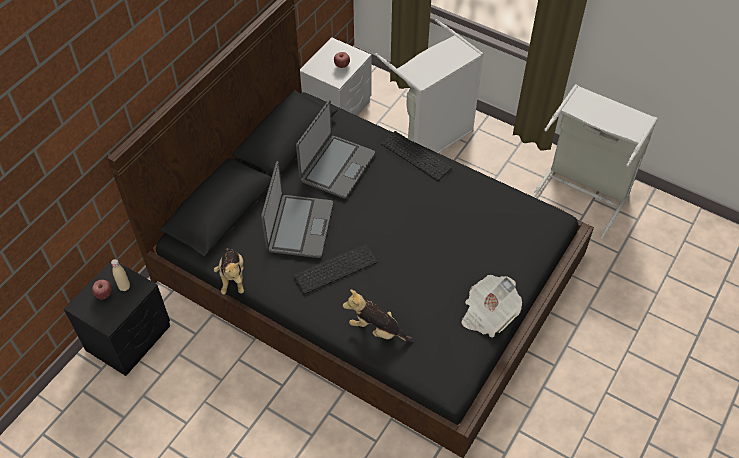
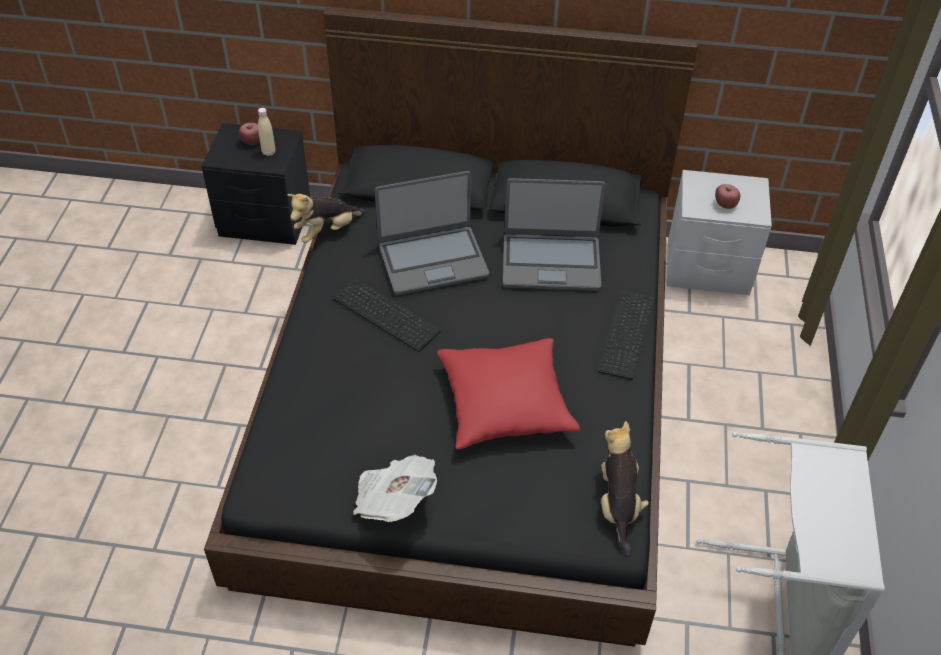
camera: 65 degrees right, 5 degrees down
plush toy [343,290,414,342] -> plush toy moved to [601,421,649,556]
grey laundry basket [375,19,484,153] -> none
none -> red pillow [437,338,580,449]

